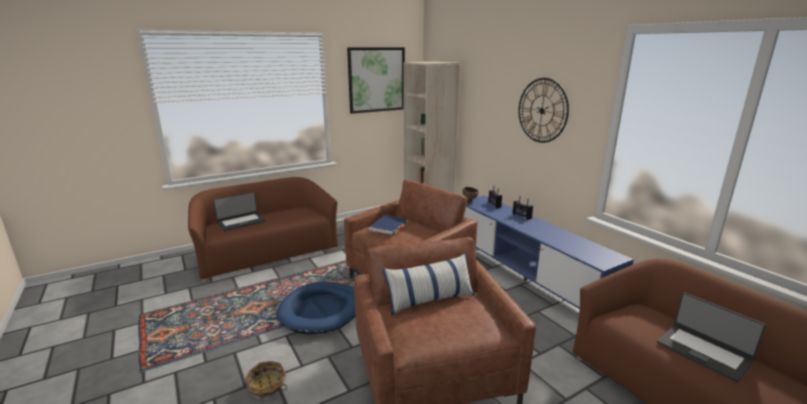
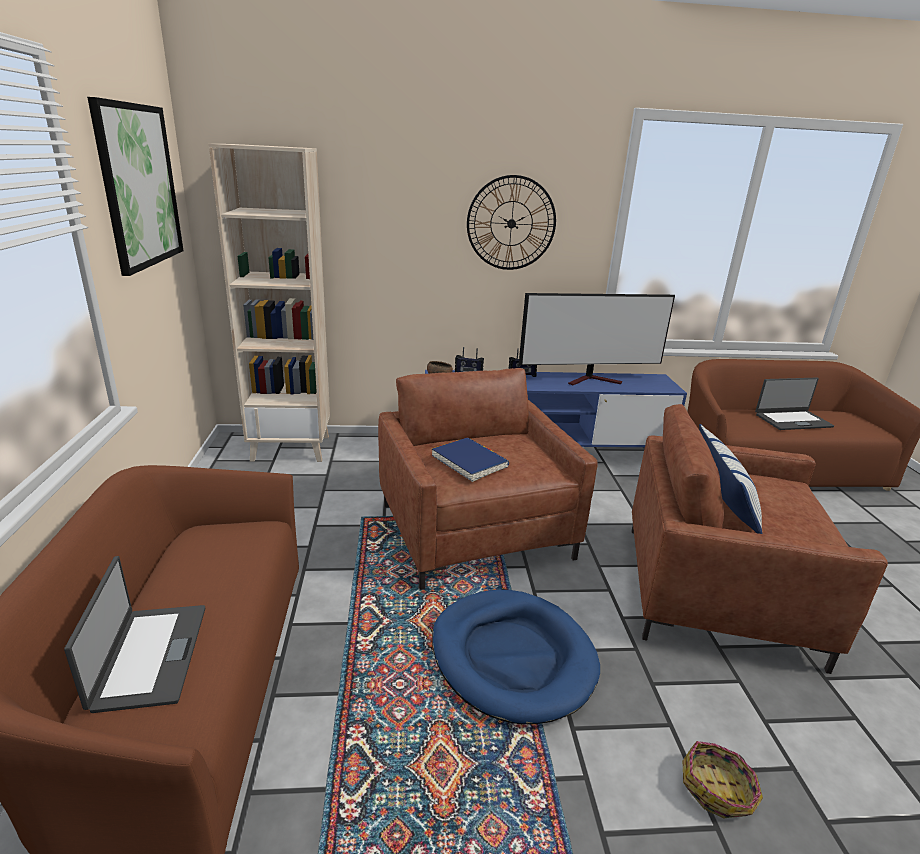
camera: 65 degrees left, 5 degrees up
none -> television [519,293,675,385]

